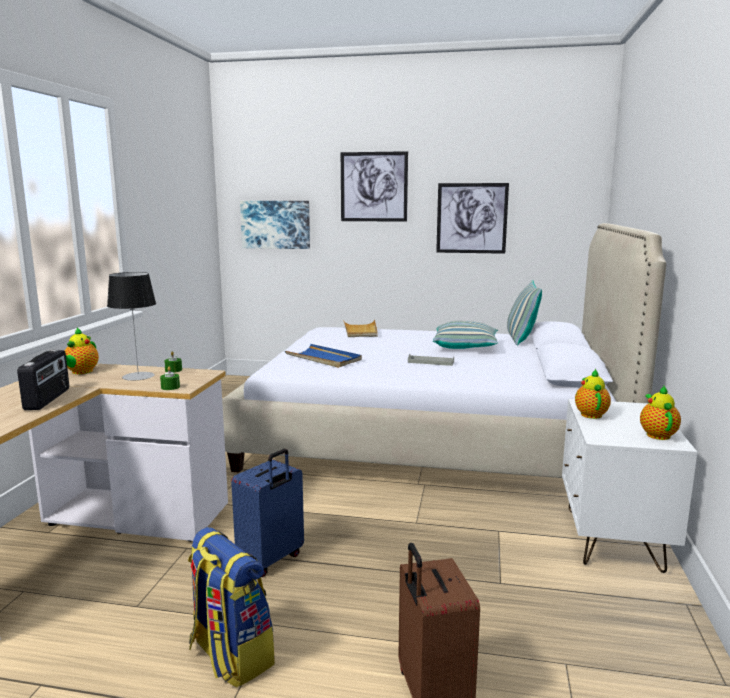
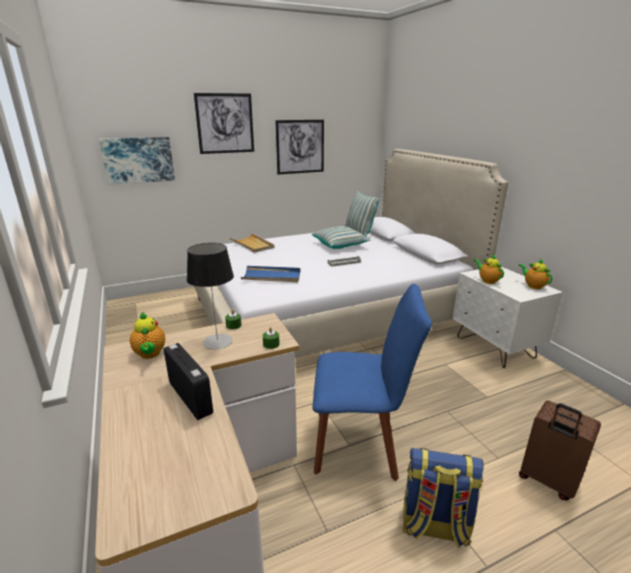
camera: 35 degrees left, 10 degrees up
blue suitcase [231,449,304,577] -> blue chair [312,284,432,481]

